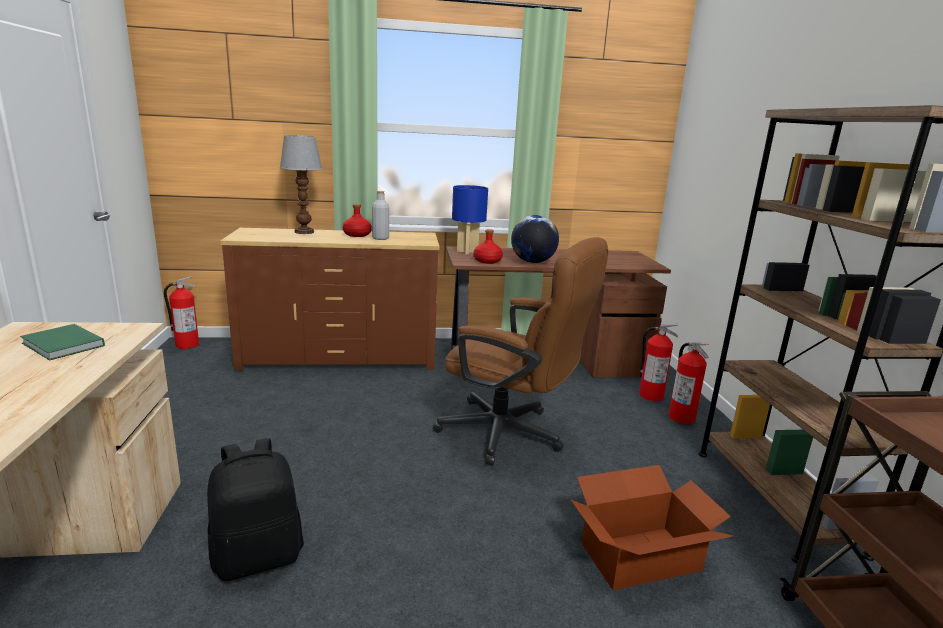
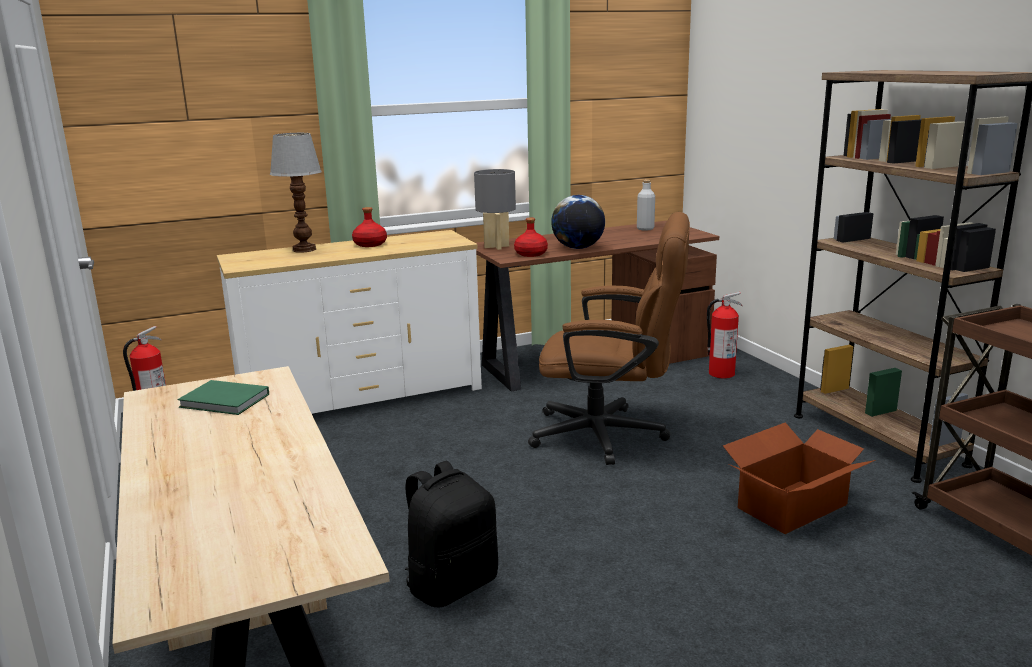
camera: 15 degrees left, 0 degrees up
brown dresser [220,228,439,370] -> white dresser [217,230,482,414]
grey bottle [372,191,389,240] -> grey bottle moved to [637,180,655,231]
blue table lamp [452,185,488,254] -> grey table lamp [474,169,516,250]
fire extinguisher [669,342,709,424] -> none

